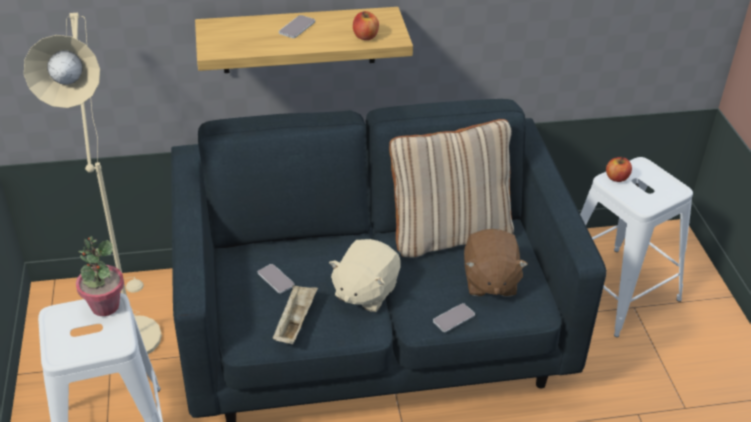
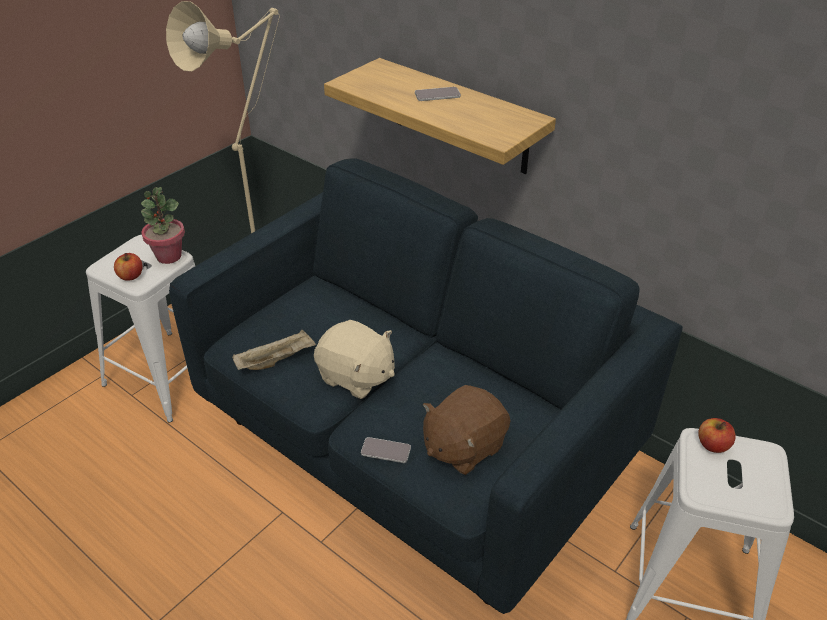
camera: 50 degrees right, 0 degrees up
phone [258,264,294,294] -> none
beige plush toy [329,239,401,312] -> beige plush toy turned 135 degrees counterclockwise [314,320,395,399]
apple [353,11,379,40] -> apple moved to [114,253,142,281]
beige pillow [389,119,514,258] -> none

